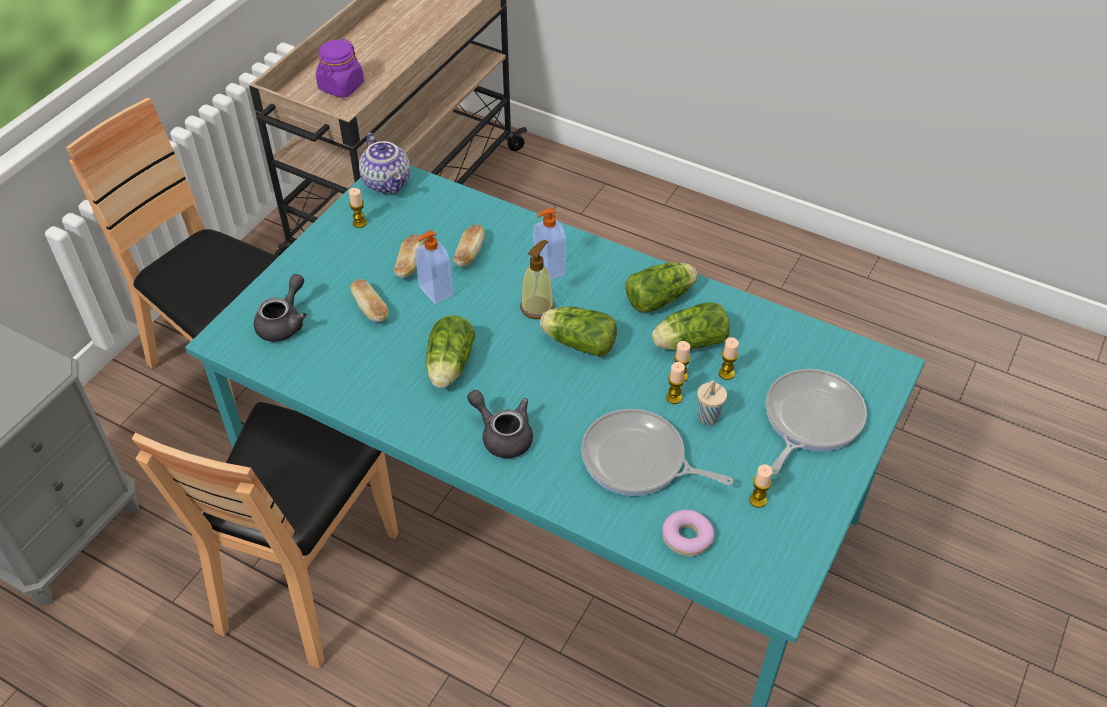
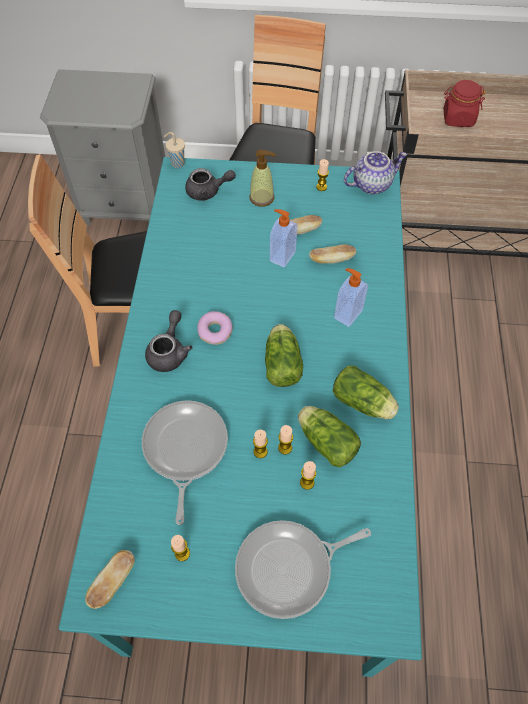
camera: 65 degrees right, 10 degrees up
purple jar [316,39,364,98] -> red jar [443,80,486,127]
bread [350,279,388,322] -> bread moved to [85,550,135,609]
teapot [359,133,410,194] -> teapot turned 150 degrees counterclockwise [344,151,407,194]
lettuce [426,315,475,388] -> none
soap dispenser [520,240,554,319] -> soap dispenser moved to [249,150,276,207]
donut [662,510,715,556] -> donut moved to [197,311,233,345]
beige cup [697,380,727,425] -> beige cup moved to [164,132,185,168]
frying pan [766,369,867,476] -> frying pan turned 150 degrees clockwise [235,520,371,619]

